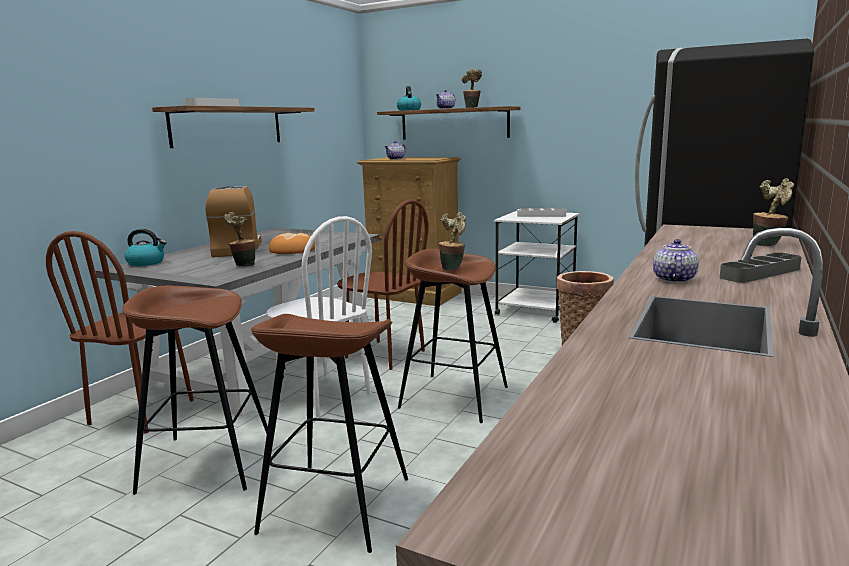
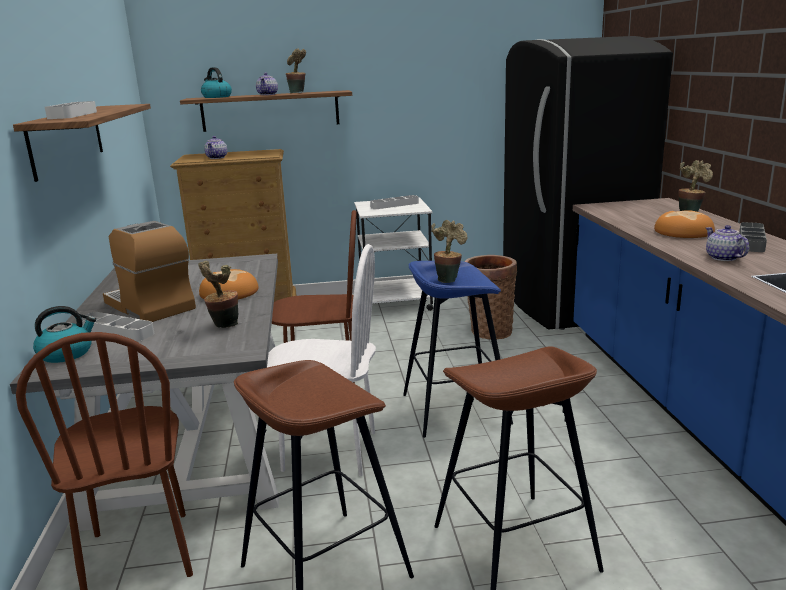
camera: 35 degrees left, 5 degrees up
brown stool [398,249,508,423] -> blue stool [403,261,513,438]
none -> grey tray [81,312,154,341]
none -> bread [654,210,715,238]

